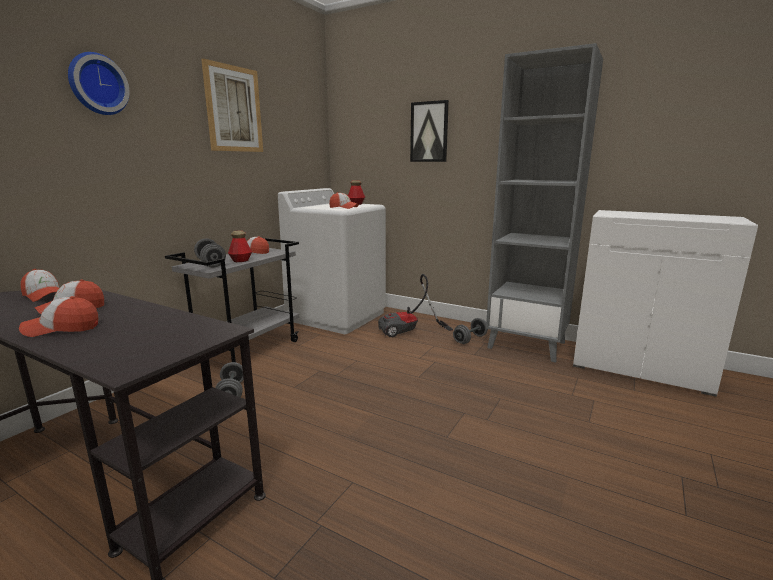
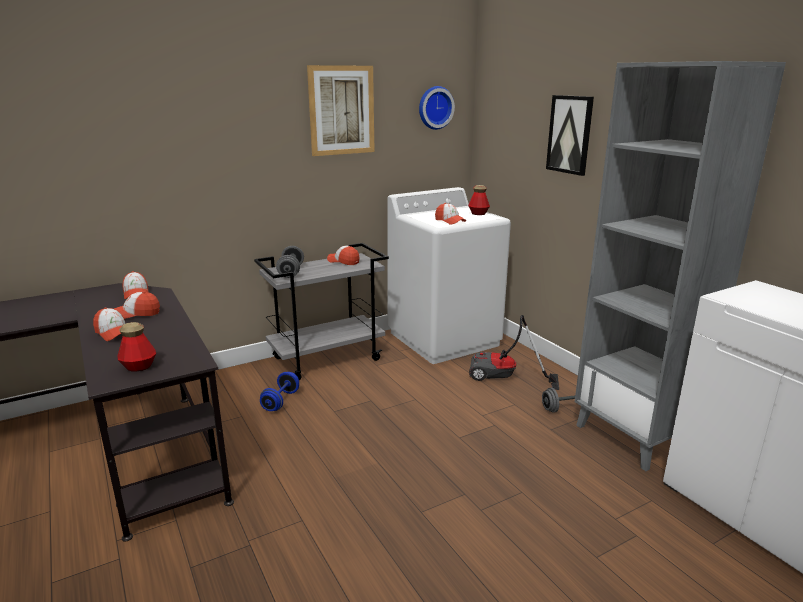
camera: 30 degrees right, 5 degrees up
cap [19,296,98,337] -> cap turned 150 degrees counterclockwise [93,307,125,341]
wall clock [68,52,130,115] -> wall clock moved to [419,86,455,130]
grey dumbbell [215,362,244,397] -> blue dumbbell [260,372,299,411]
bottle [228,230,252,262] -> bottle moved to [117,322,156,372]

